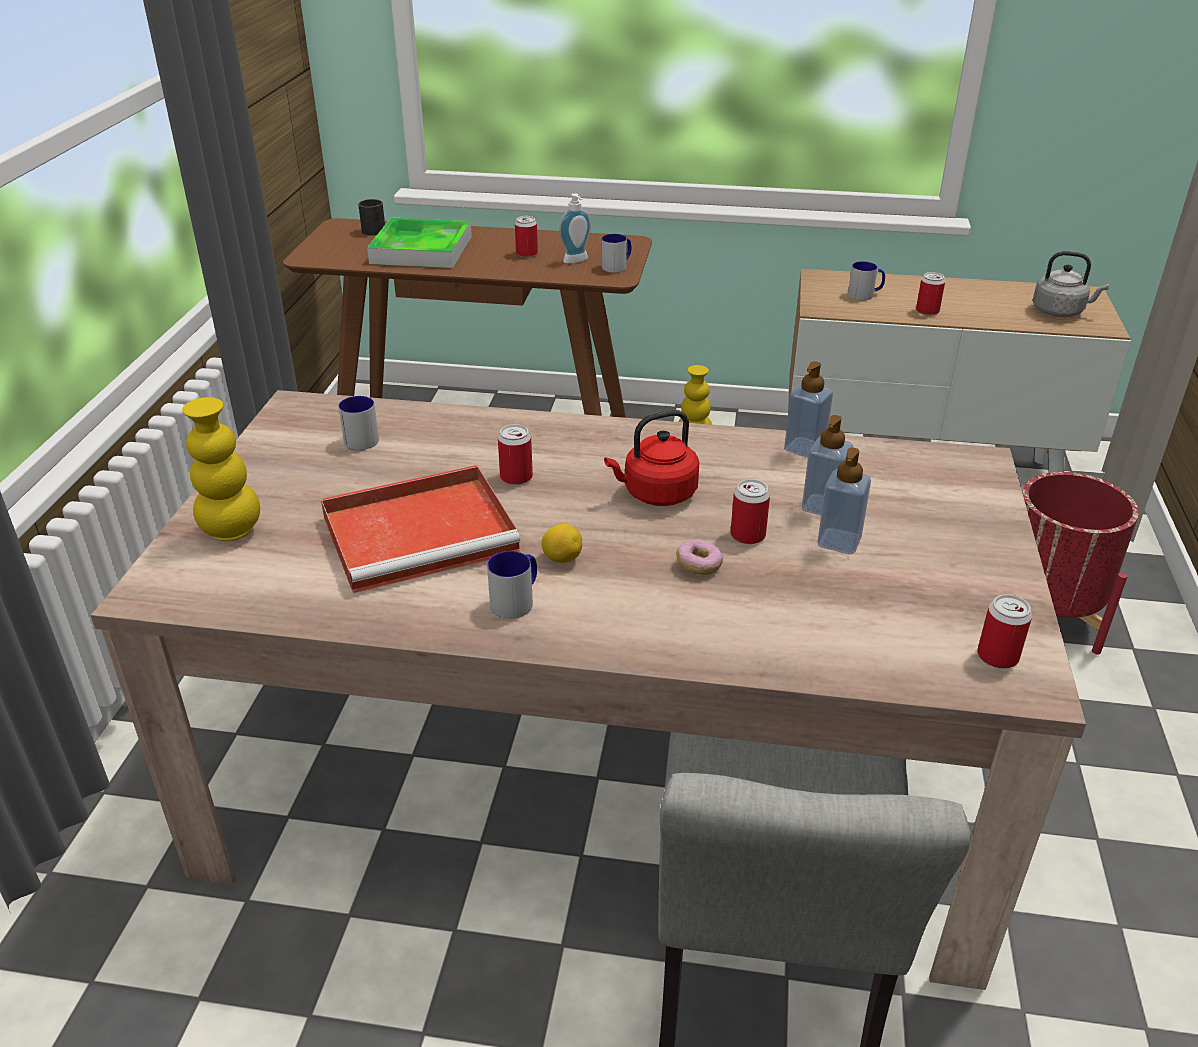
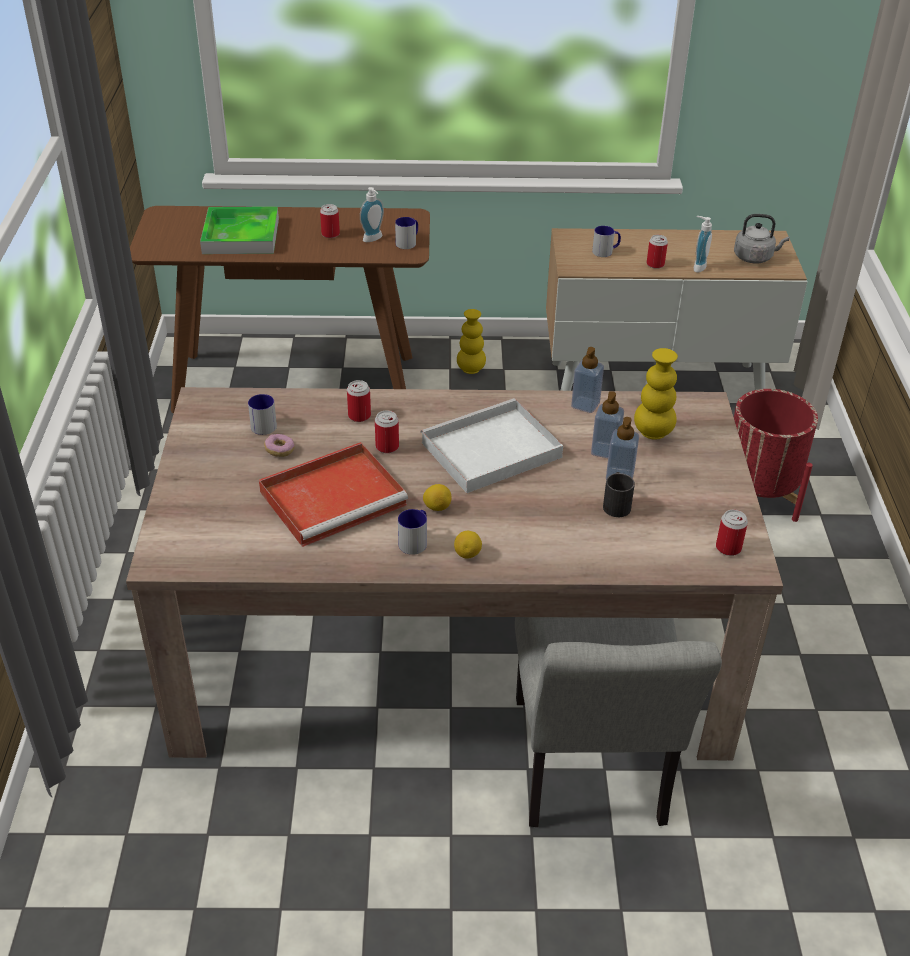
camera: 10 degrees left, 5 degrees up
yellow vase [182,397,260,541] -> yellow vase moved to [634,348,678,440]
black mug [358,199,385,235] -> black mug moved to [603,472,635,517]
red kettle [604,410,699,506] -> white tray [421,398,563,493]
donut [676,539,723,575] -> donut moved to [264,434,295,457]
can [731,479,770,544] -> can moved to [347,380,371,422]
none -> lemon [454,531,482,558]
none -> soap dispenser [694,216,712,272]

